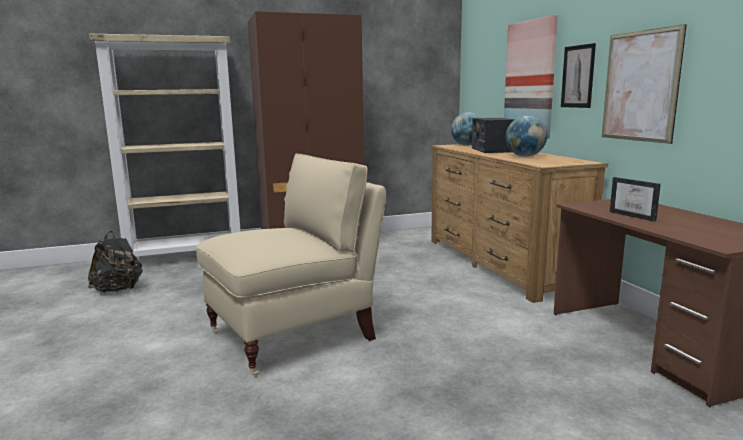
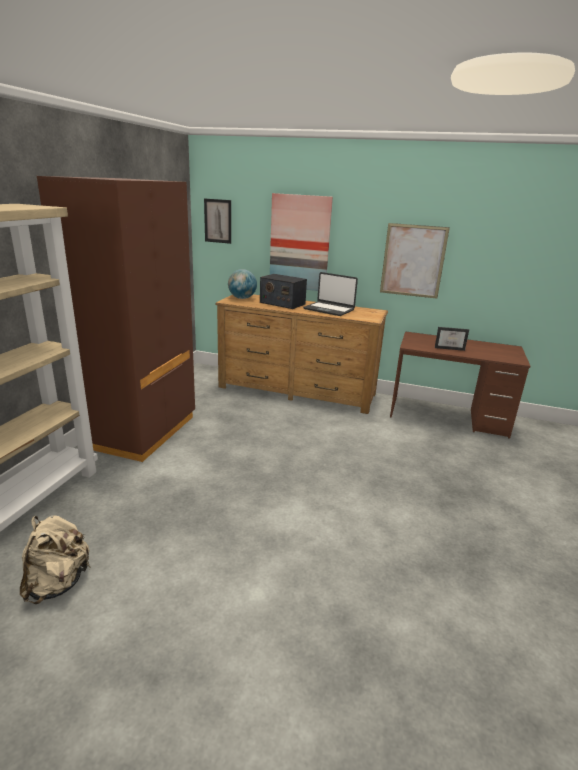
camera: 55 degrees left, 10 degrees up
black backpack [88,231,143,292] -> beige backpack [20,515,91,604]
beige chair [196,154,386,376] -> none
globe [506,116,547,157] -> laptop [303,272,358,316]
picture [561,43,596,108] -> picture moved to [204,199,231,244]

